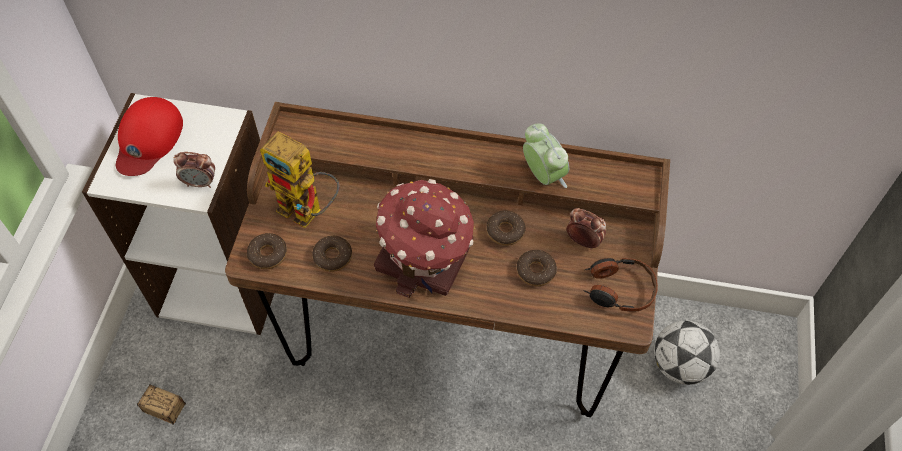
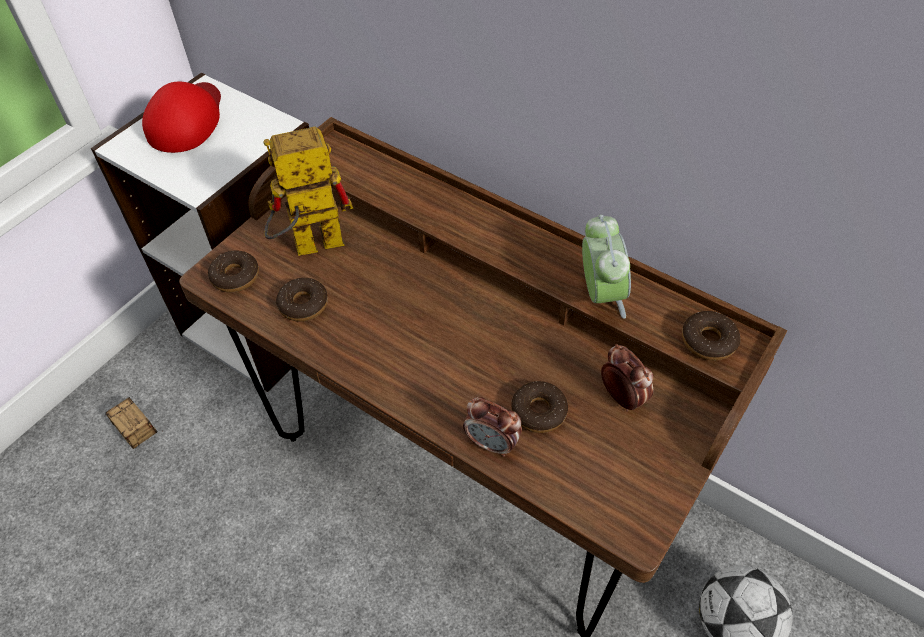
camera: 25 degrees right, 5 degrees down
red cap [116,97,183,176] -> red cap turned 150 degrees clockwise [142,81,221,153]
alarm clock [173,152,215,188] -> alarm clock moved to [463,397,522,457]
toy robot [260,131,340,228] -> toy robot turned 105 degrees clockwise [263,127,354,256]
toy house [374,179,475,298] -> none
donut [486,210,526,246] -> donut moved to [682,311,740,361]
headphones [585,258,658,312] -> none

